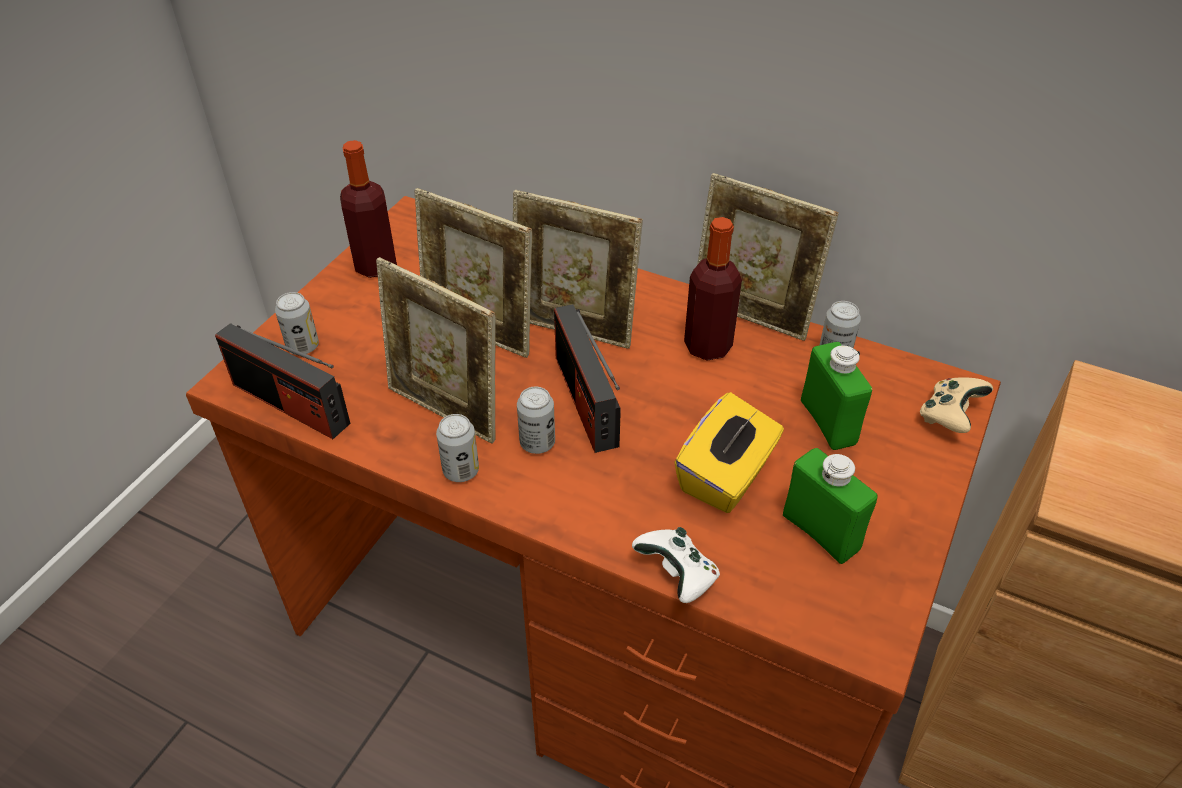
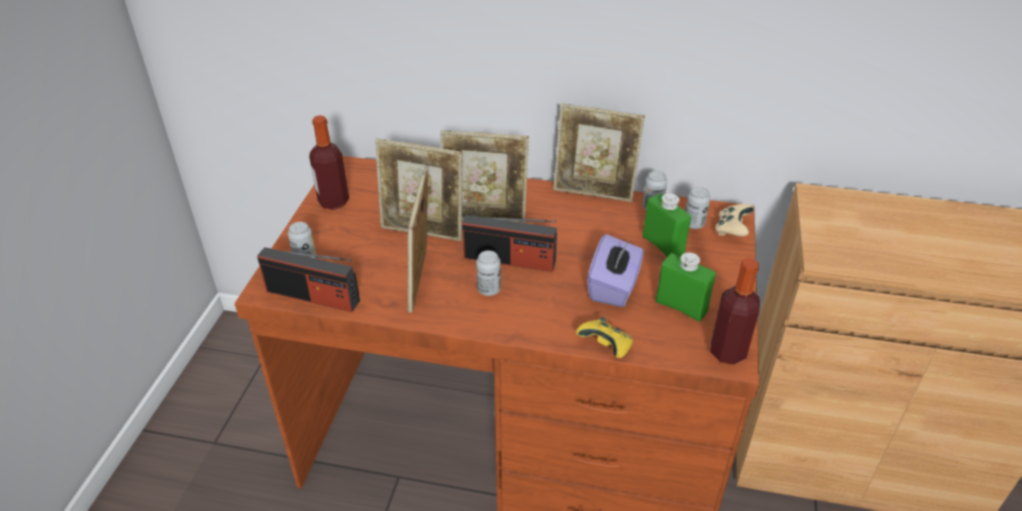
camera: 15 degrees left, 5 degrees down
picture frame [376,257,496,444] -> picture frame turned 75 degrees clockwise [407,168,428,312]
can [436,414,479,482] -> can moved to [685,187,710,229]
radio [554,304,621,453] -> radio turned 45 degrees counterclockwise [462,215,557,272]
white game controller [632,527,720,603] -> yellow game controller [576,317,633,358]
yellow tissue box [674,392,784,513] -> purple tissue box [587,234,644,307]
bottle [684,217,742,361] -> bottle moved to [710,258,760,365]

